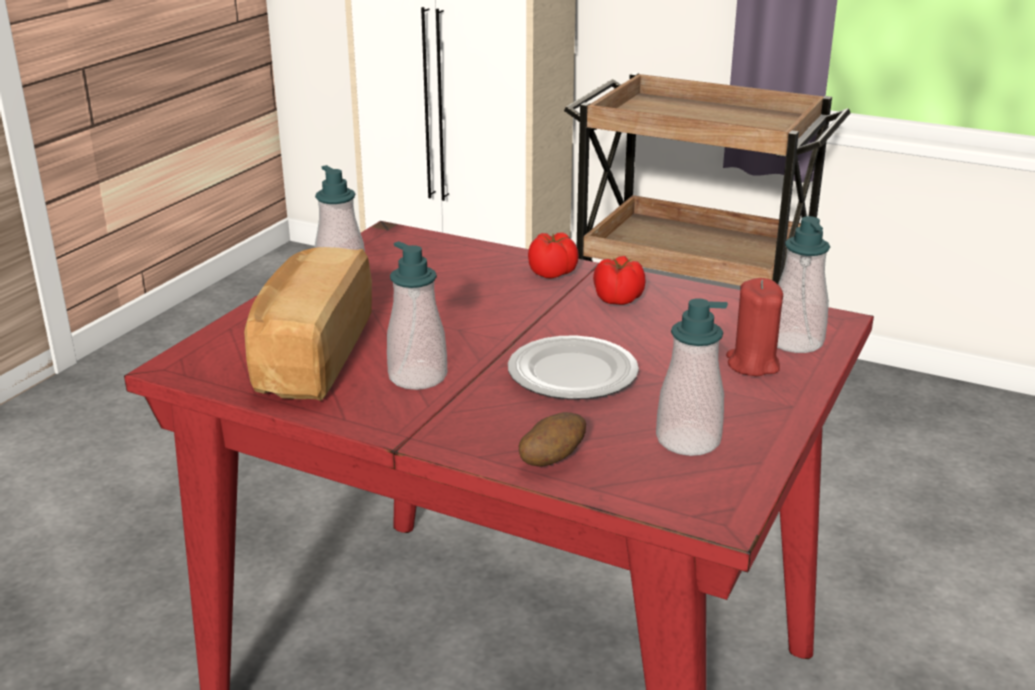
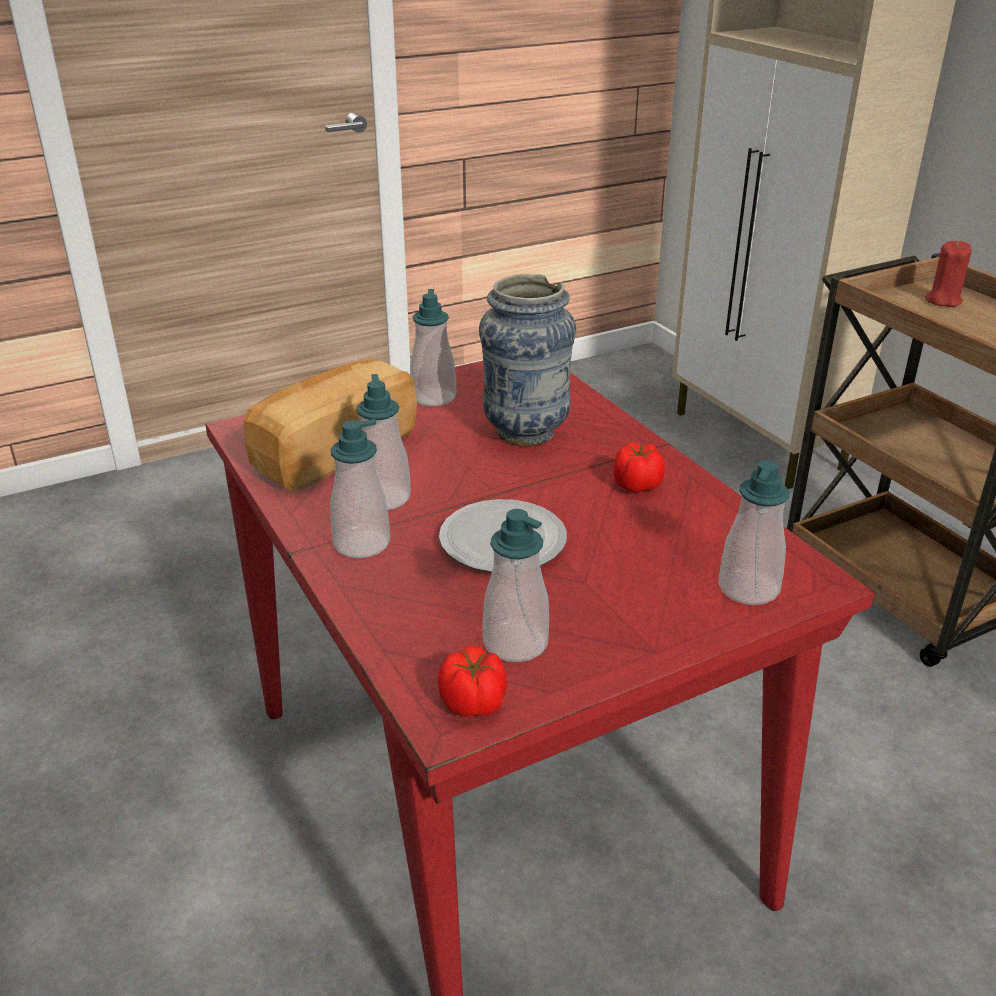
camera: 35 degrees right, 5 degrees up
potato [519,412,586,467] -> none
tomato [528,232,579,279] -> tomato moved to [438,646,507,716]
red candle [726,278,783,376] -> red candle moved to [925,241,972,307]
none -> soap dispenser [330,419,390,558]
none -> vase [479,274,576,446]

